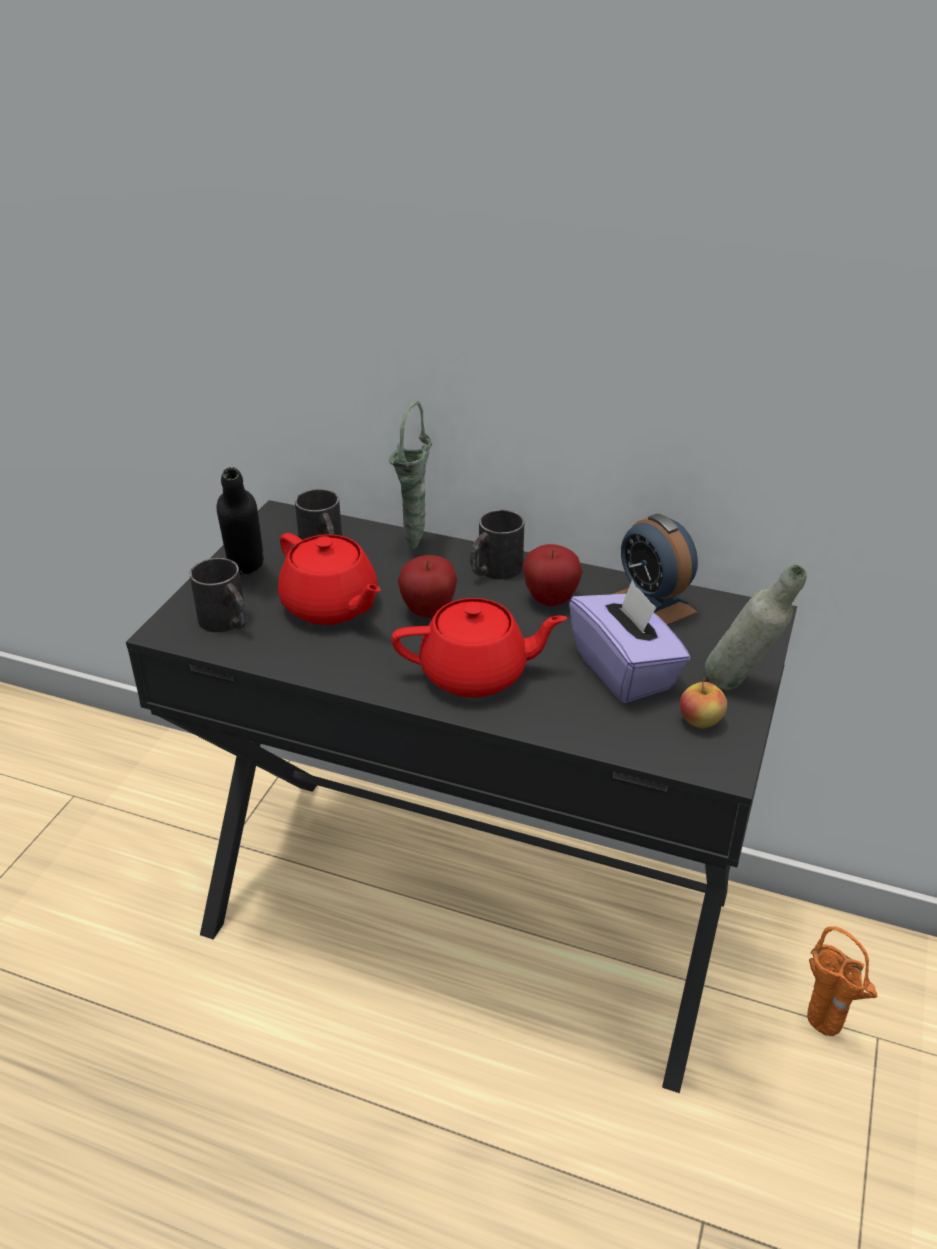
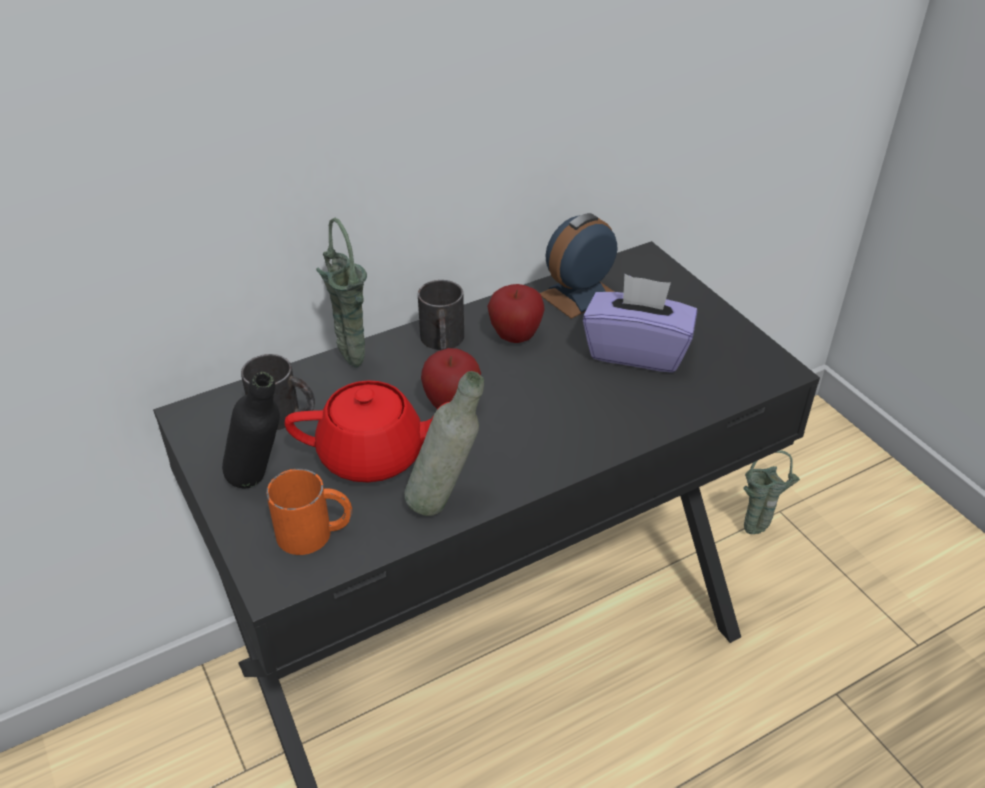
camera: 50 degrees left, 5 degrees up
black mug [190,558,247,633] -> orange mug [266,469,352,555]
red teapot [391,598,567,697] -> none
alarm clock [614,513,698,625] -> alarm clock turned 135 degrees clockwise [540,213,617,319]
apple [680,677,727,728] -> none
grey bottle [705,565,807,690] -> grey bottle moved to [404,371,484,516]
orange vase [807,926,877,1036] -> green vase [743,450,800,534]

